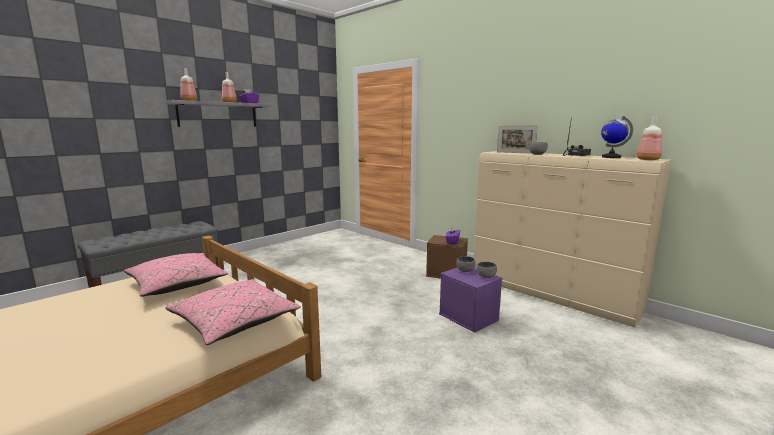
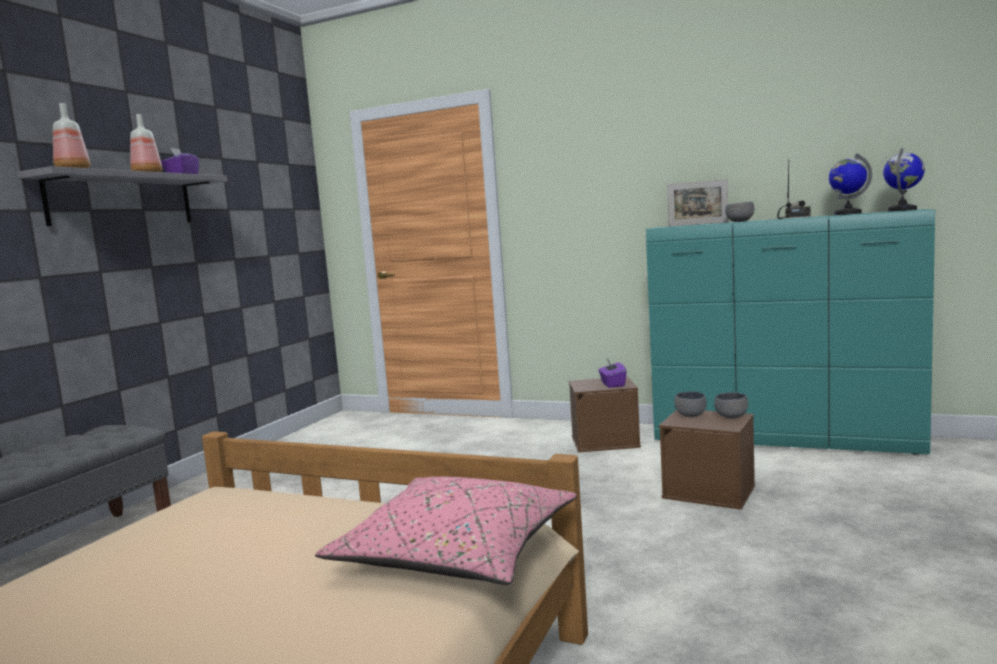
camera: 20 degrees left, 5 degrees down
pink pillow [124,253,228,297] -> none
purple storage box [439,267,502,333] -> brown storage box [659,410,755,510]
beige dresser [474,151,671,328] -> turquoise dresser [646,209,935,455]
bottle [637,116,662,160] -> globe [883,148,925,212]

